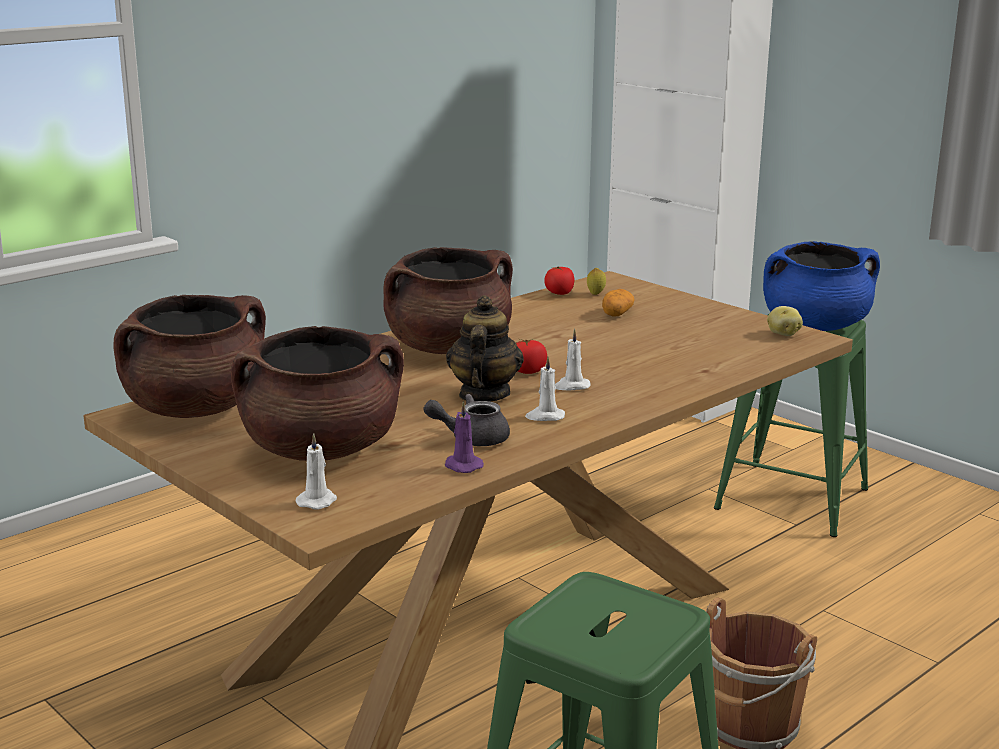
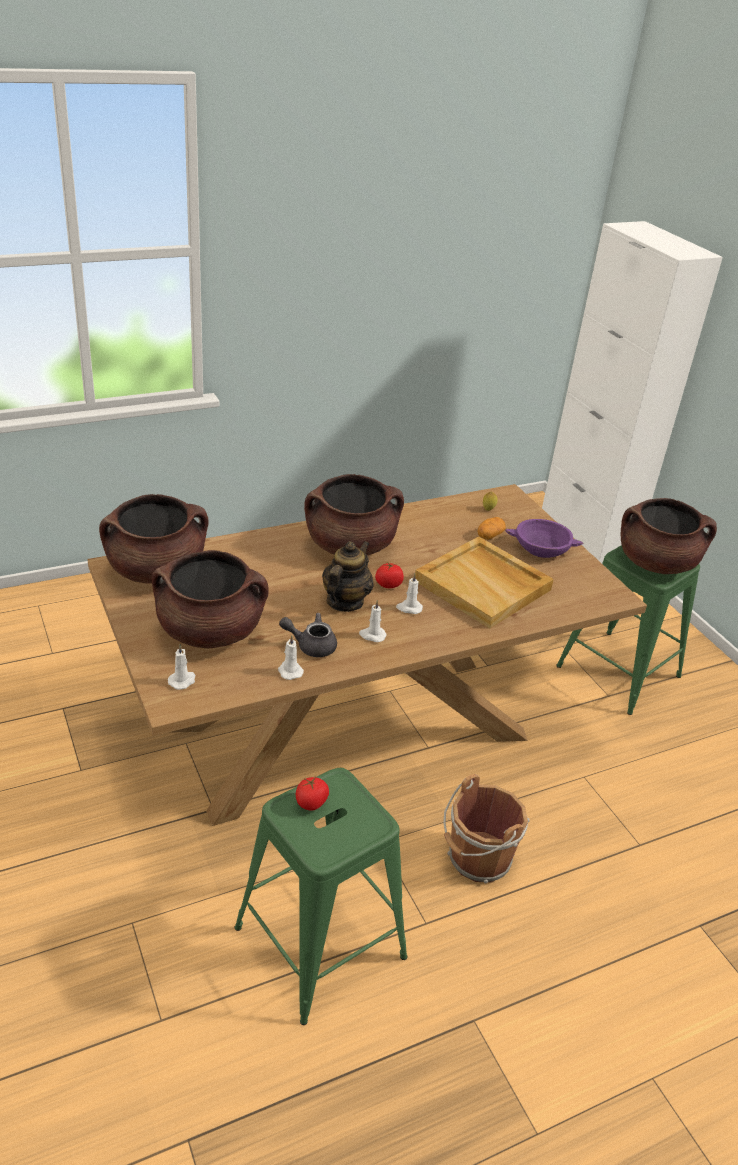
camera: 15 degrees right, 15 degrees up
purple candle [445,401,484,473] -> white candle [278,635,304,680]
tomato [545,266,575,295] -> tomato moved to [296,777,329,811]
blue cooking pot [763,241,880,331] -> brown cooking pot [621,498,717,574]
potato [767,306,803,336] -> none
none -> beige tray [415,537,554,629]
none -> purple bowl [505,519,583,558]

